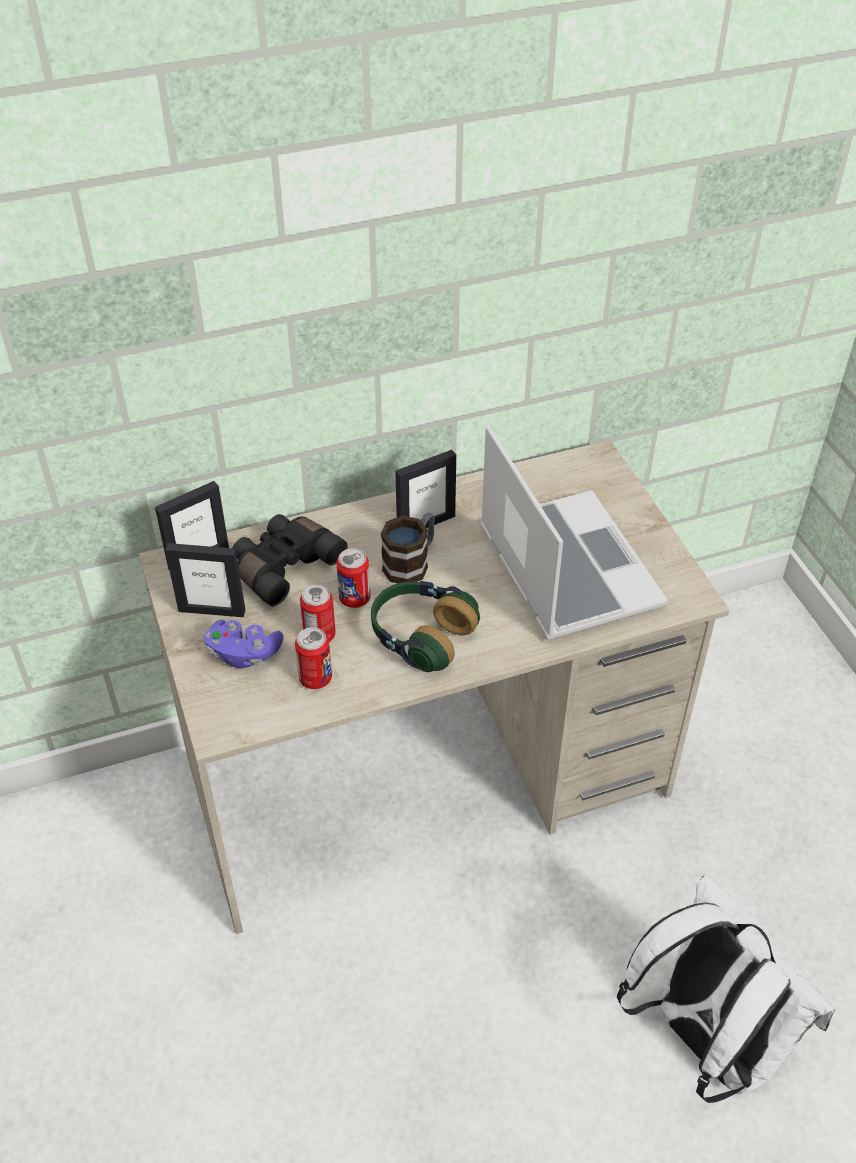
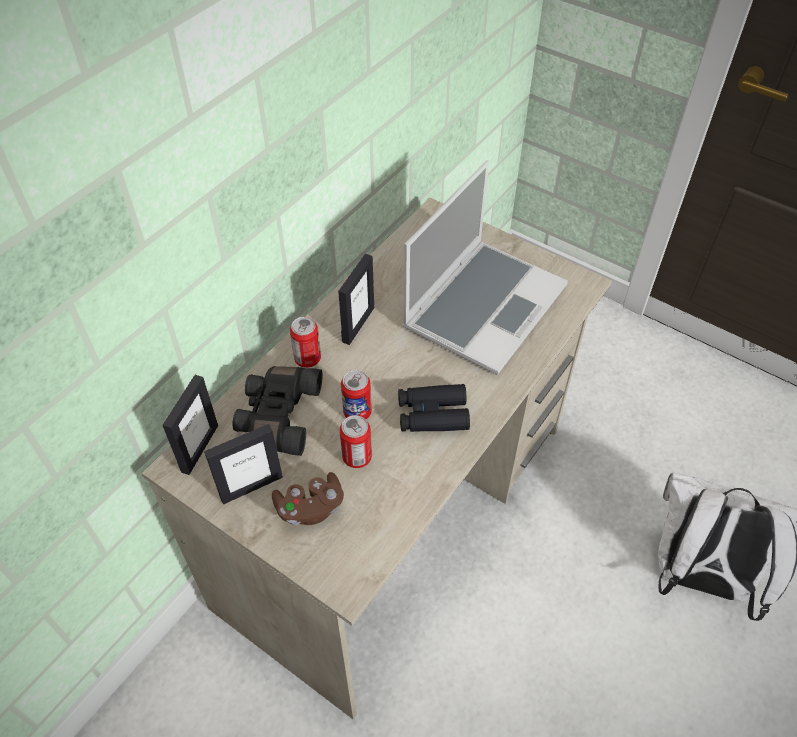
camera: 35 degrees left, 5 degrees up
purple game controller [204,620,284,668] -> brown game controller [272,472,344,526]
can [295,627,332,689] -> can moved to [290,317,321,368]
headphones [371,581,480,672] -> black binoculars [398,384,470,432]
mug [381,513,435,583] -> none
laptop [480,425,668,641] -> laptop turned 90 degrees clockwise [403,160,568,375]

